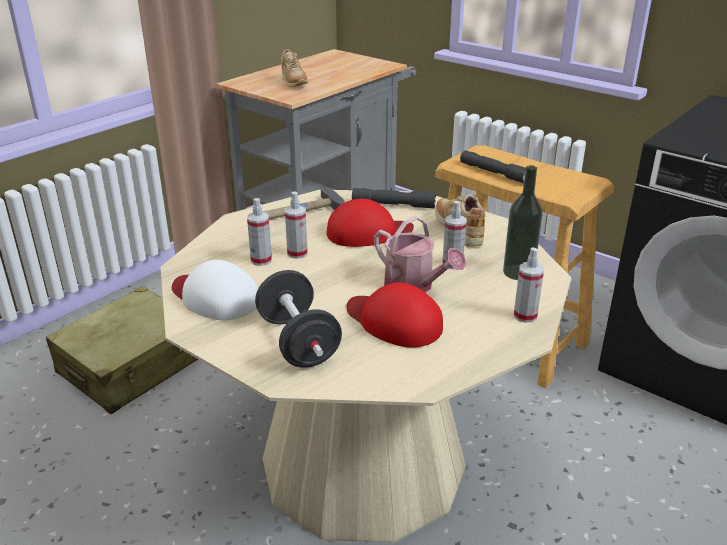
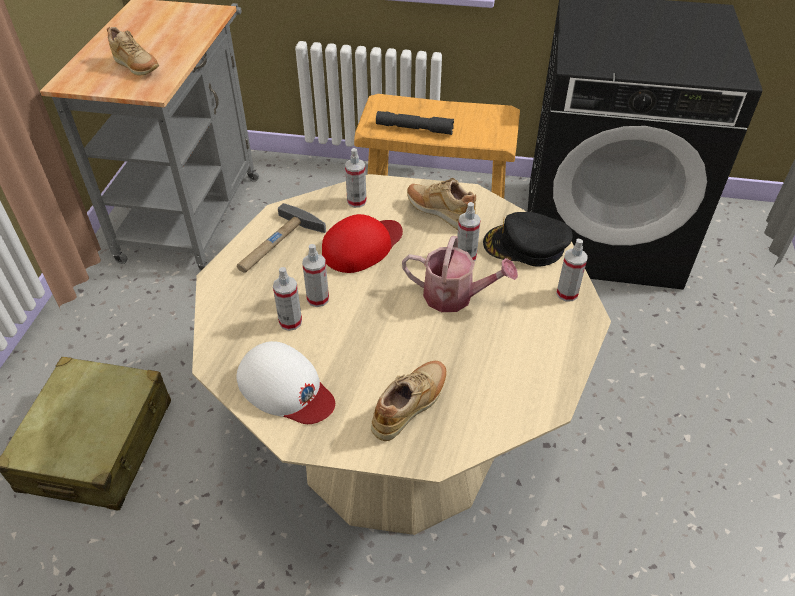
camera: 30 degrees left, 15 degrees up
white cap [172,260,258,320] -> white cap turned 150 degrees counterclockwise [236,341,335,424]
black dumbbell [255,270,342,367] -> beige shoe [371,361,446,441]
red cap [347,282,443,348] -> none
grey flashlight [352,188,436,209] -> spray bottle [345,148,367,208]
bottle [503,165,543,280] -> black cap [483,212,573,267]

